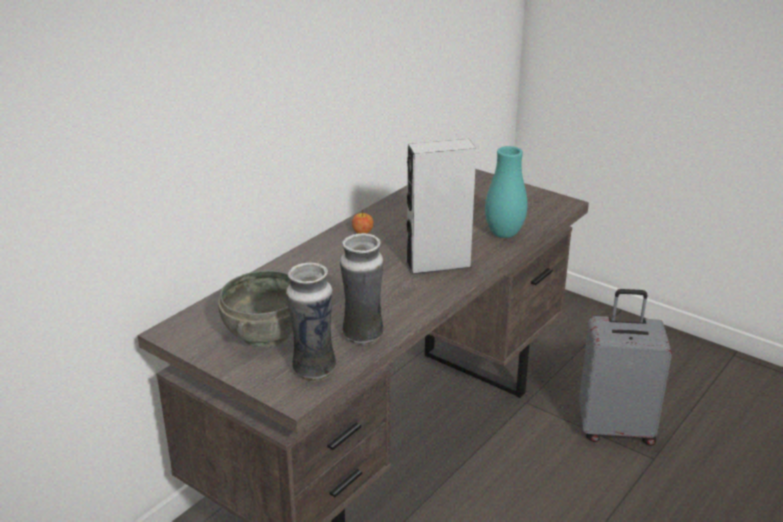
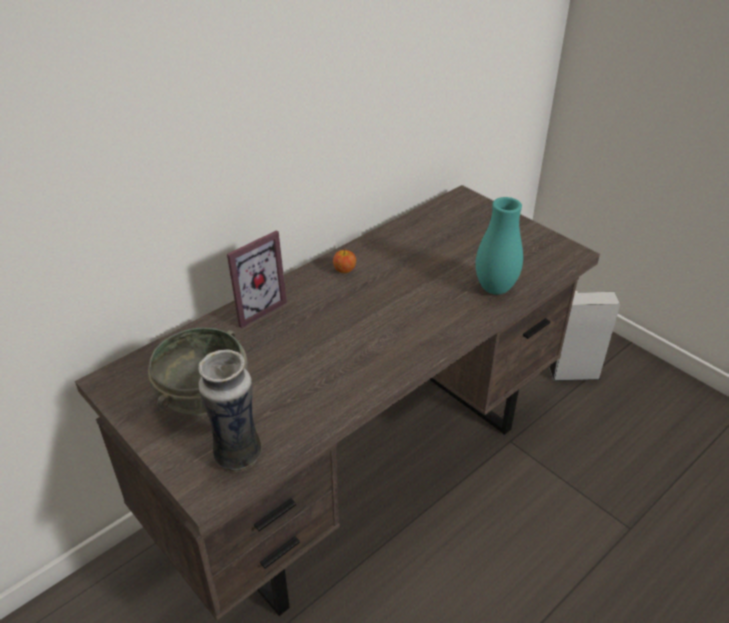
camera: 10 degrees right, 10 degrees up
vase [340,233,384,345] -> none
grey speaker [406,139,476,274] -> grey speaker moved to [549,292,620,381]
grey suitcase [579,289,672,446] -> none
none -> picture frame [227,231,287,328]

